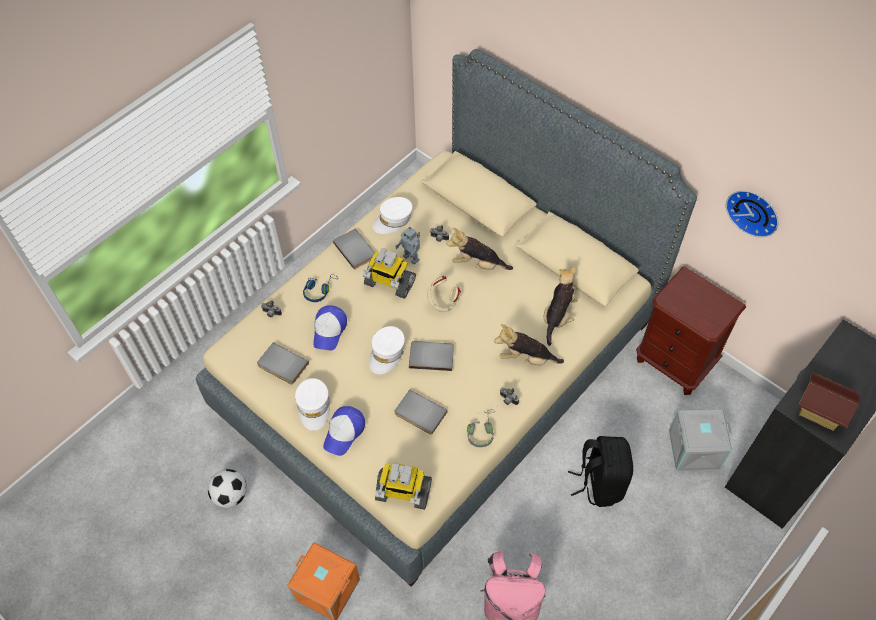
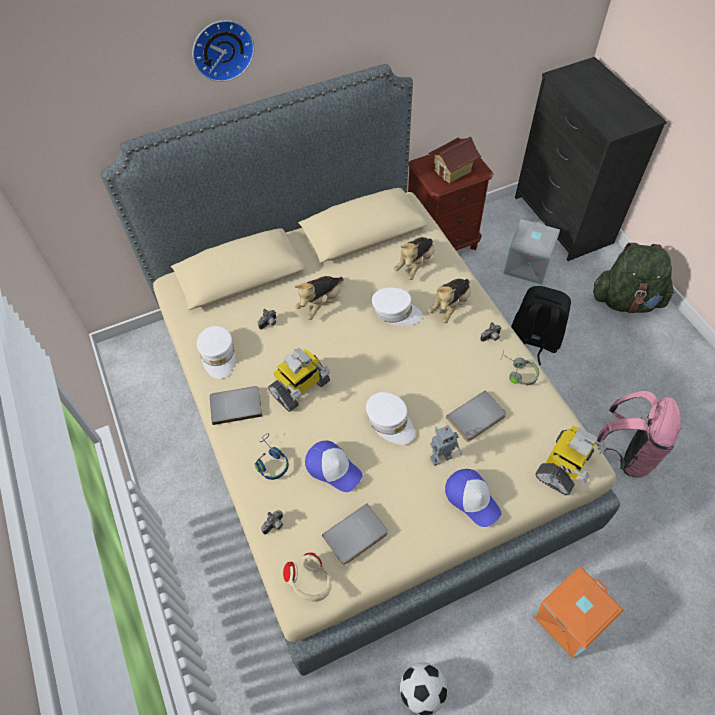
camera: 65 degrees left, 0 degrees up
white cap [295,378,330,431] -> white cap moved to [372,287,422,326]
toy robot [395,227,420,265] -> toy robot moved to [430,425,463,466]
grey book [409,341,454,371] -> none
beige headphones [427,276,461,312] -> beige headphones moved to [283,553,332,602]
plush toy [543,266,578,346] -> plush toy turned 105 degrees counterclockwise [394,237,434,280]
wall clock [726,190,779,238] -> wall clock moved to [192,20,254,82]
toy house [798,372,860,431] -> toy house moved to [428,137,482,184]
none -> green backpack [593,243,674,313]

